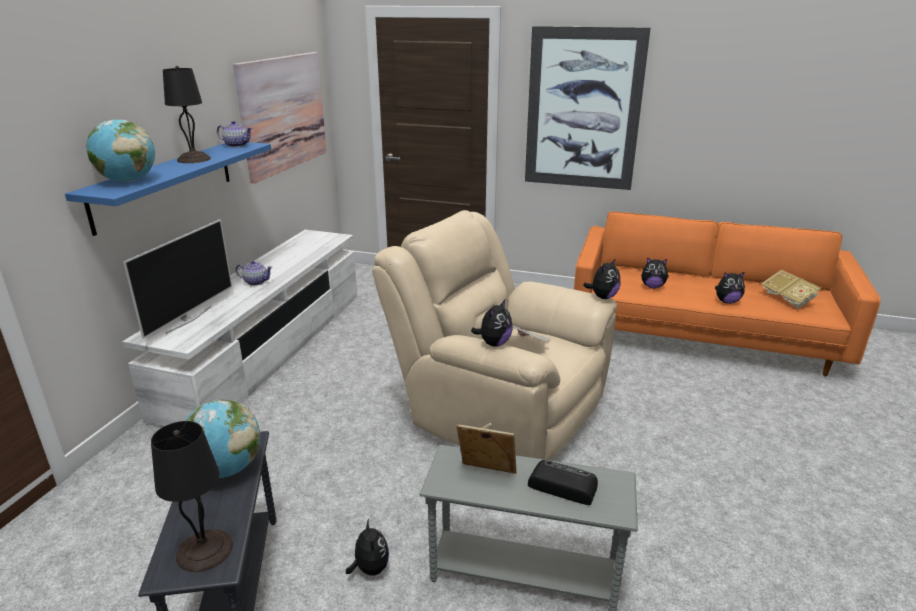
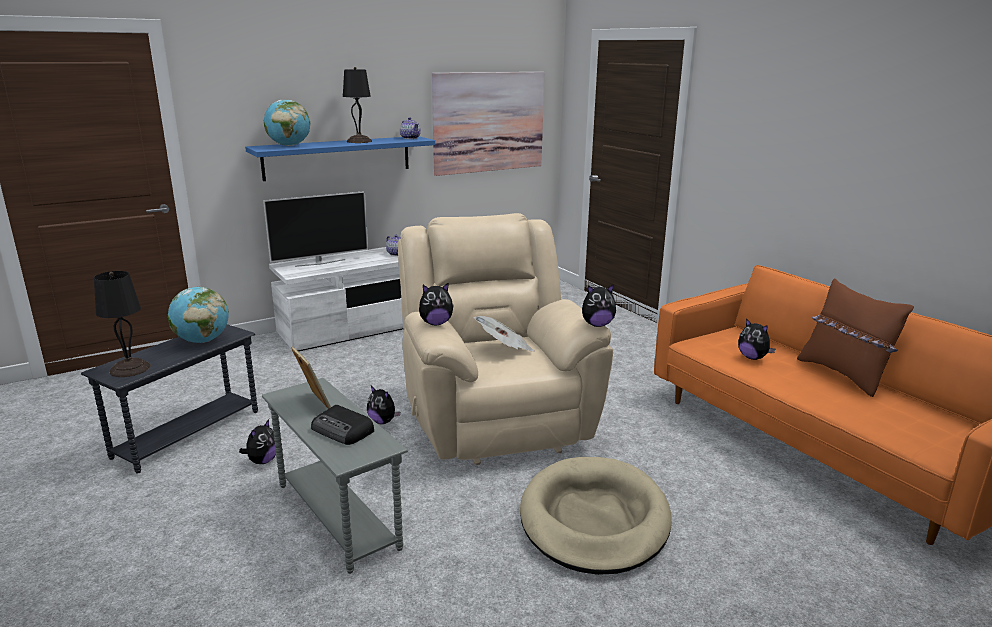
camera: 40 degrees right, 5 degrees down
picture [525,26,651,190] -> none
radio [528,460,598,505] -> radio turned 150 degrees clockwise [311,405,374,445]
plush toy [715,272,745,304] -> plush toy moved to [367,386,400,424]
book [761,270,821,309] -> none
none -> beige dog bed [520,457,672,575]
none -> brown pillow [797,278,914,397]

